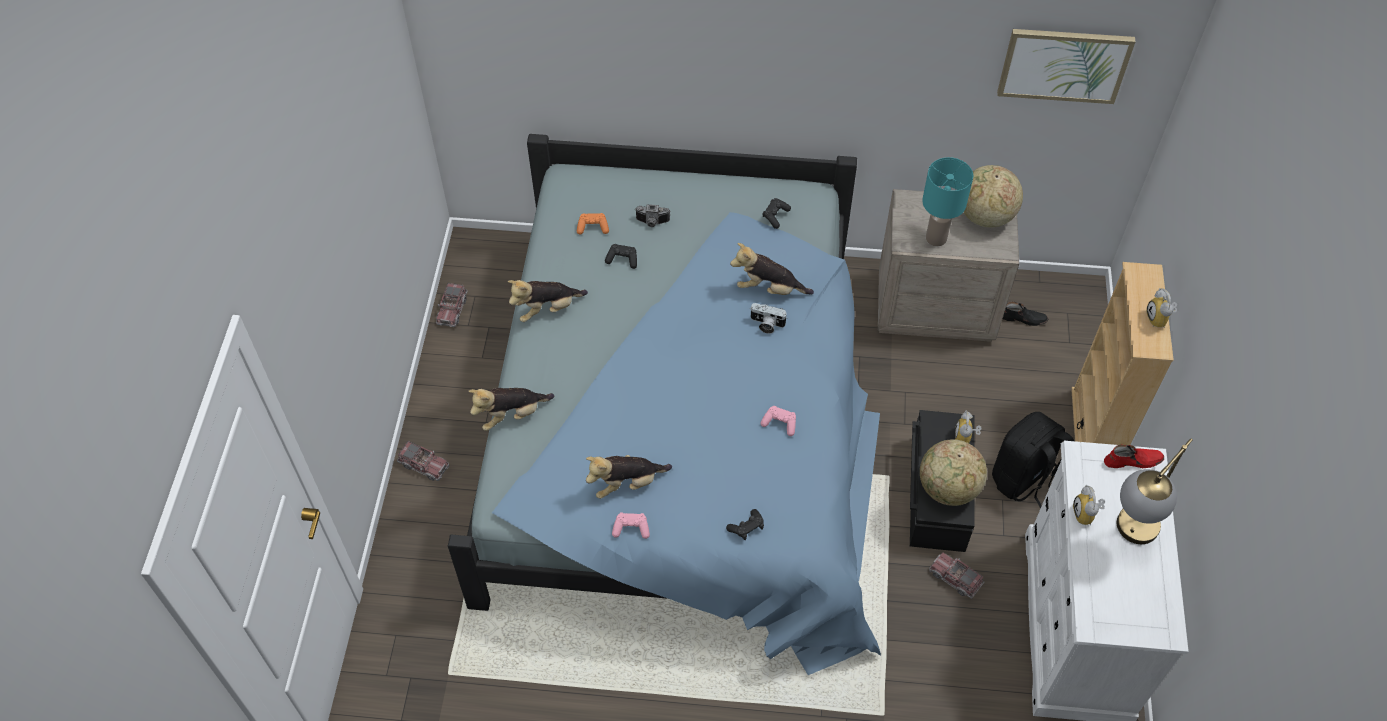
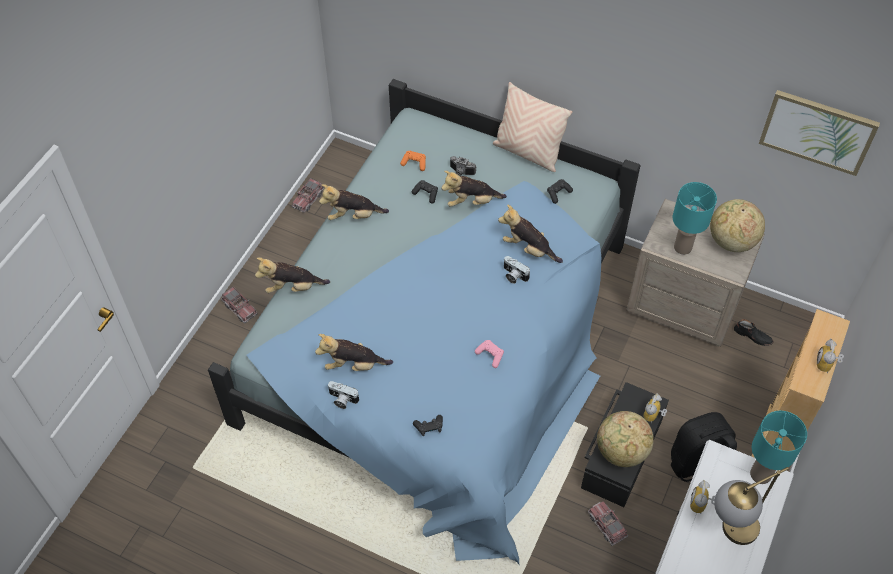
camera: 20 degrees right, 0 degrees up
pink game controller [612,512,650,539] -> camera [328,381,359,409]
red shoe [1104,445,1164,468] -> turquoise table lamp [750,411,807,484]
none -> plush toy [442,171,507,207]
none -> beige pillow [493,82,573,172]

